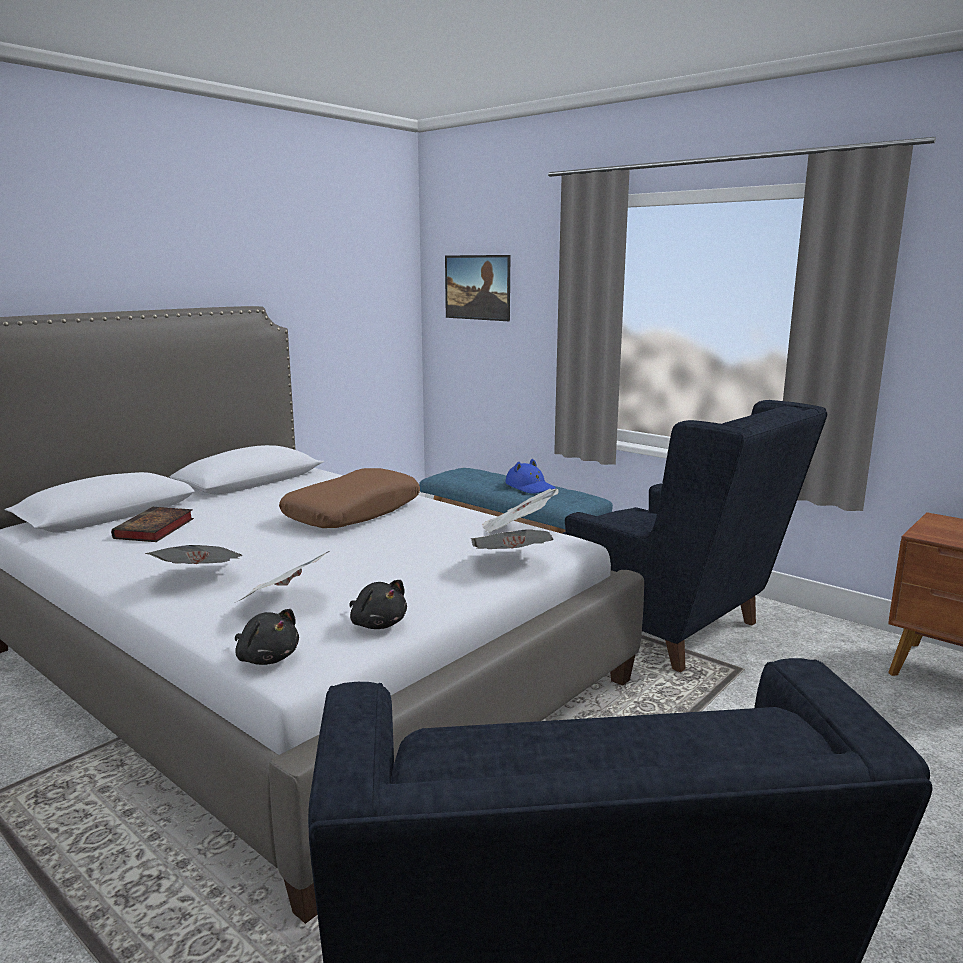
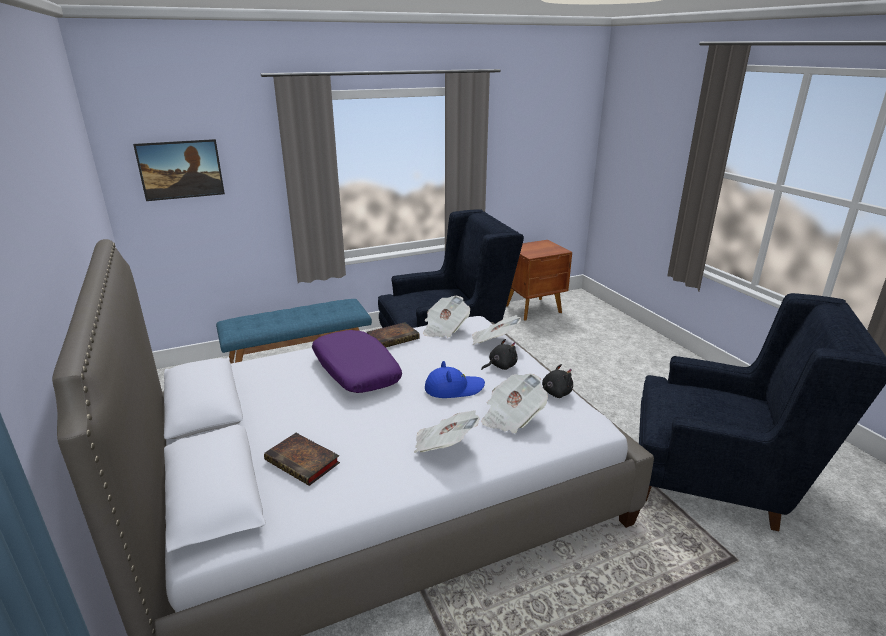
camera: 65 degrees left, 10 degrees up
black plush toy [235,609,299,665] -> black plush toy moved to [481,339,518,370]
brown pillow [279,468,420,528] -> purple pillow [312,330,402,393]
blue hat [505,459,556,494] -> blue hat moved to [425,361,485,398]
none -> book [367,322,420,348]

